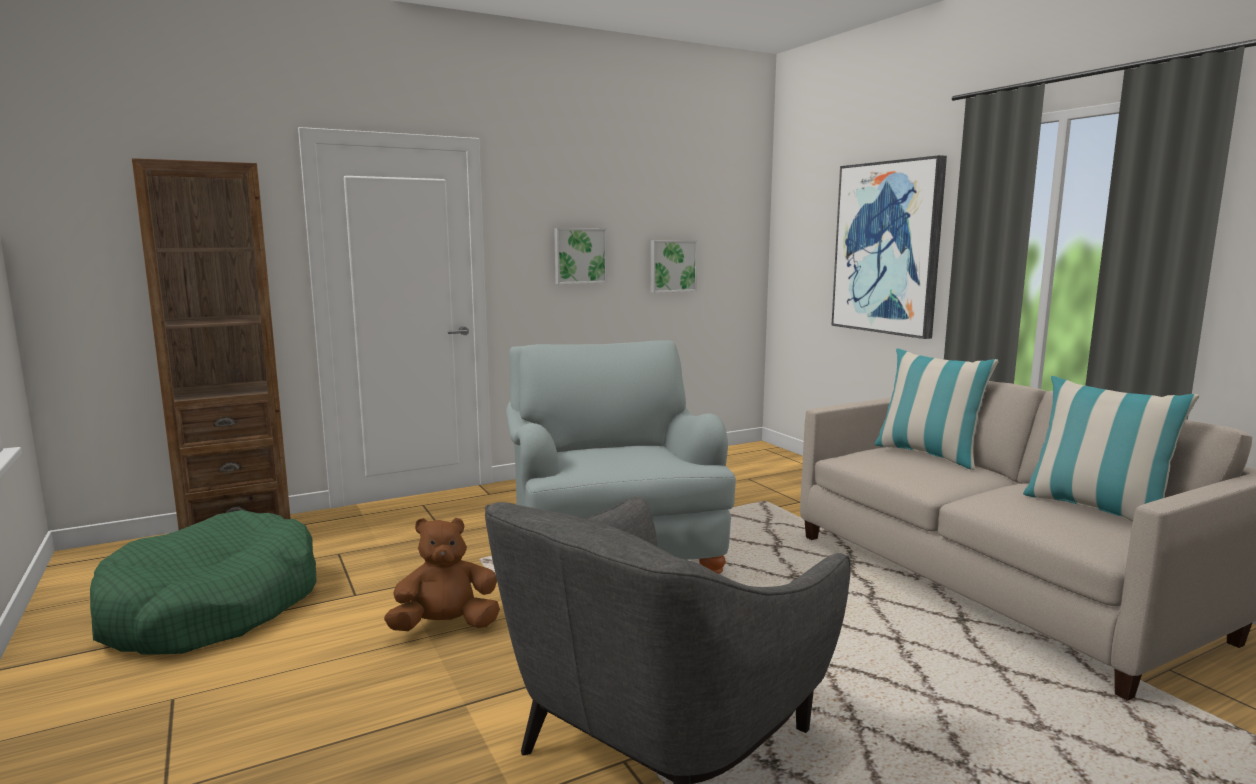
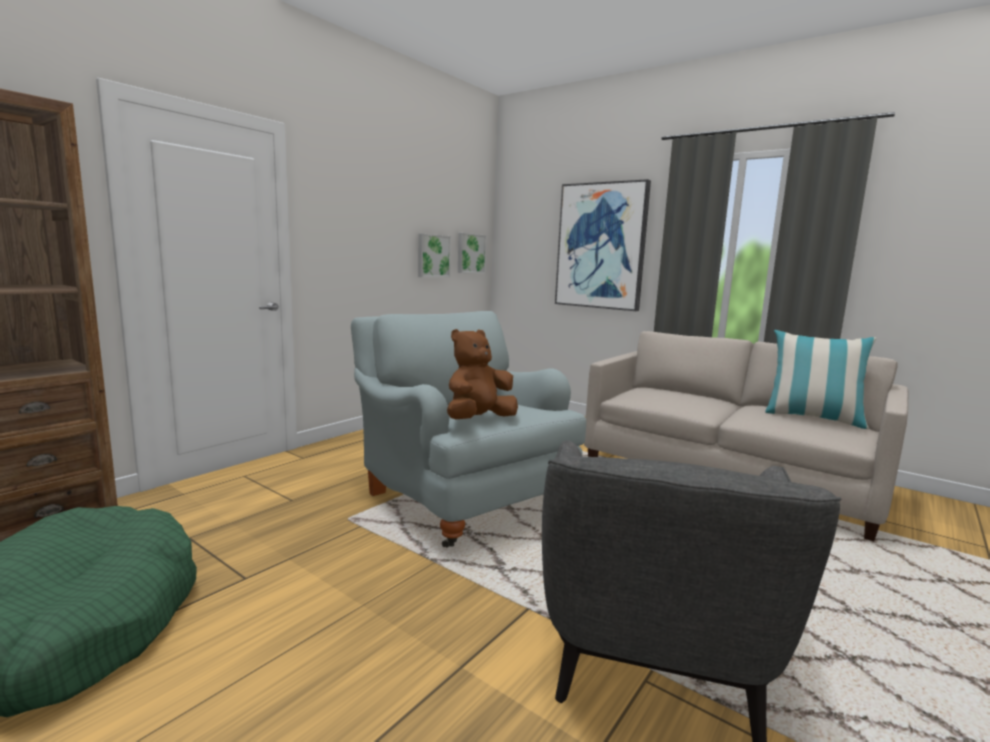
camera: 25 degrees left, 0 degrees up
brown plush toy [384,518,500,631] -> brown plush toy moved to [447,329,518,419]
picture [554,228,607,284] -> picture moved to [458,233,487,273]
pillow [874,348,999,470] -> none

